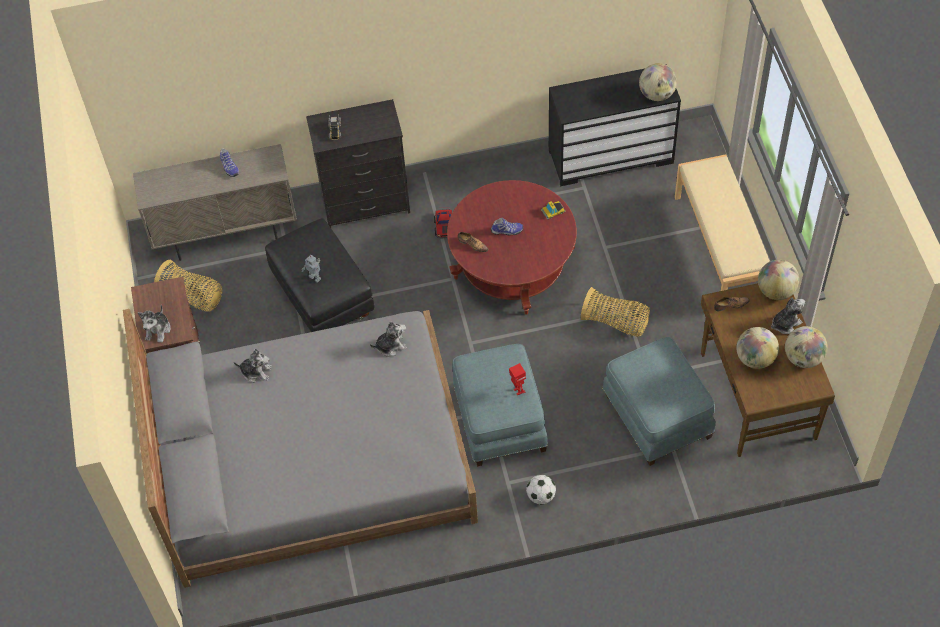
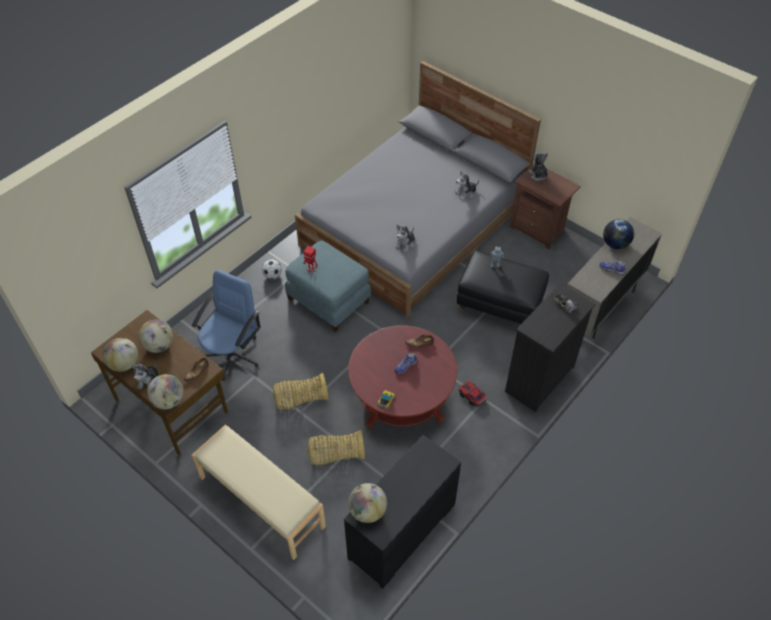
camera: 140 degrees right, 5 degrees down
basket [154,260,223,312] -> basket moved to [308,430,365,465]
blue ottoman [603,337,716,466] -> blue office chair [192,269,261,381]
none -> globe [603,219,634,249]

